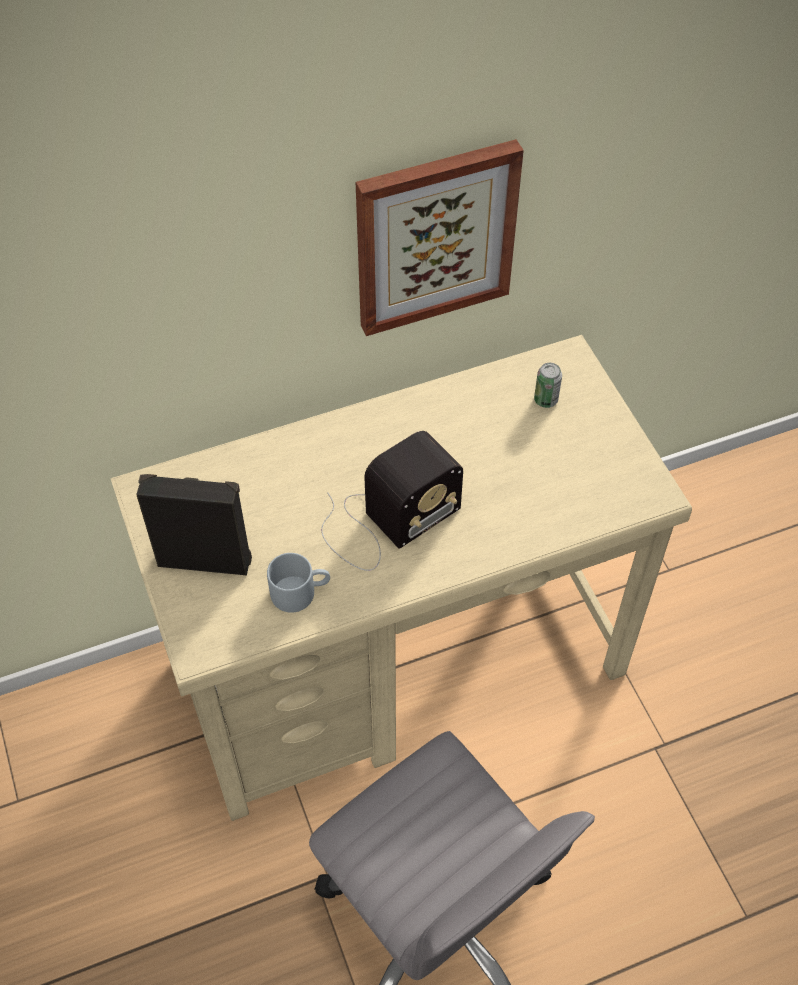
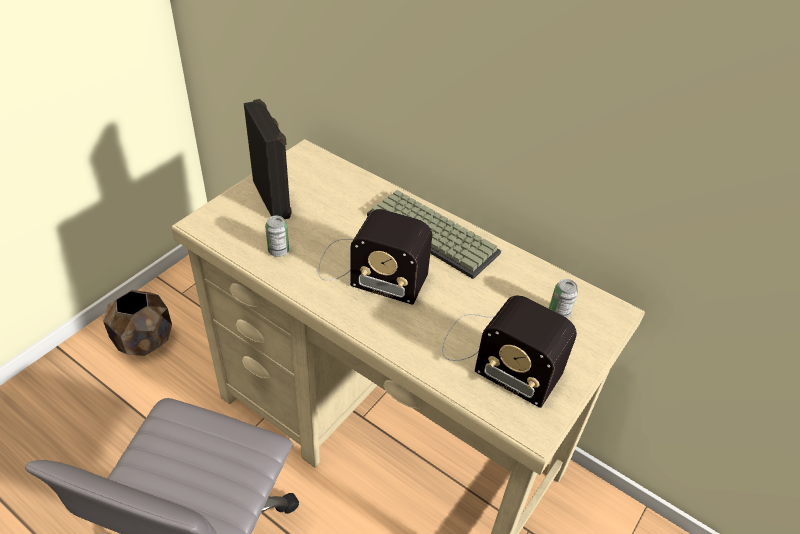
camera: 55 degrees right, 10 degrees down
grey mug [267,553,330,613] -> can [265,216,289,257]
picture [356,139,524,336] -> none
none -> brown planter [103,290,172,356]
none -> keyboard [367,190,501,279]
none -> radio [442,295,577,408]

